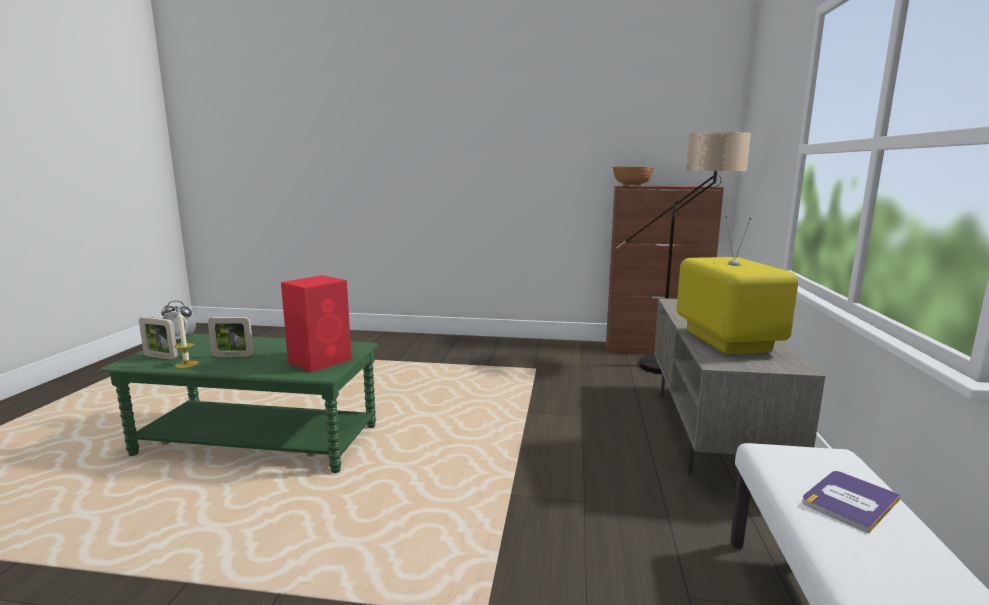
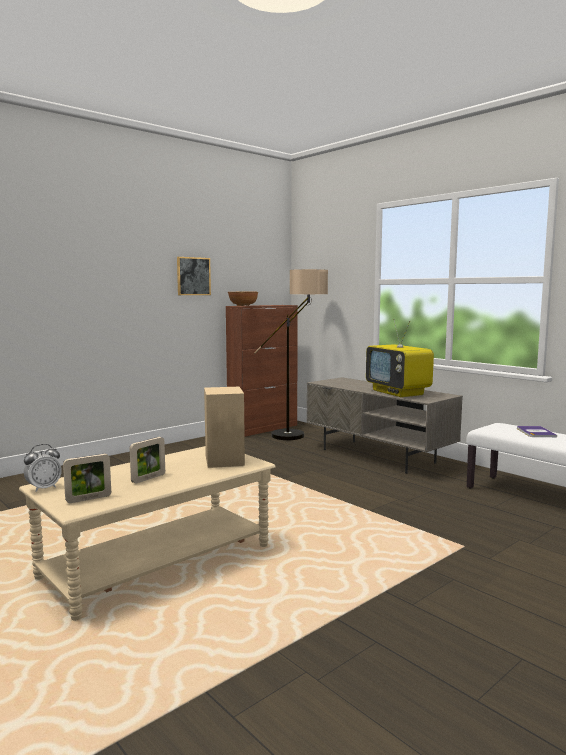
camera: 50 degrees left, 5 degrees down
green coffee table [101,334,378,473] -> beige coffee table [19,446,275,621]
candle [174,310,198,368] -> none
red speaker [281,275,352,372] -> beige speaker [204,387,245,468]
television [677,215,798,354] -> television turned 150 degrees counterclockwise [366,319,434,397]
none -> picture [177,257,211,295]

